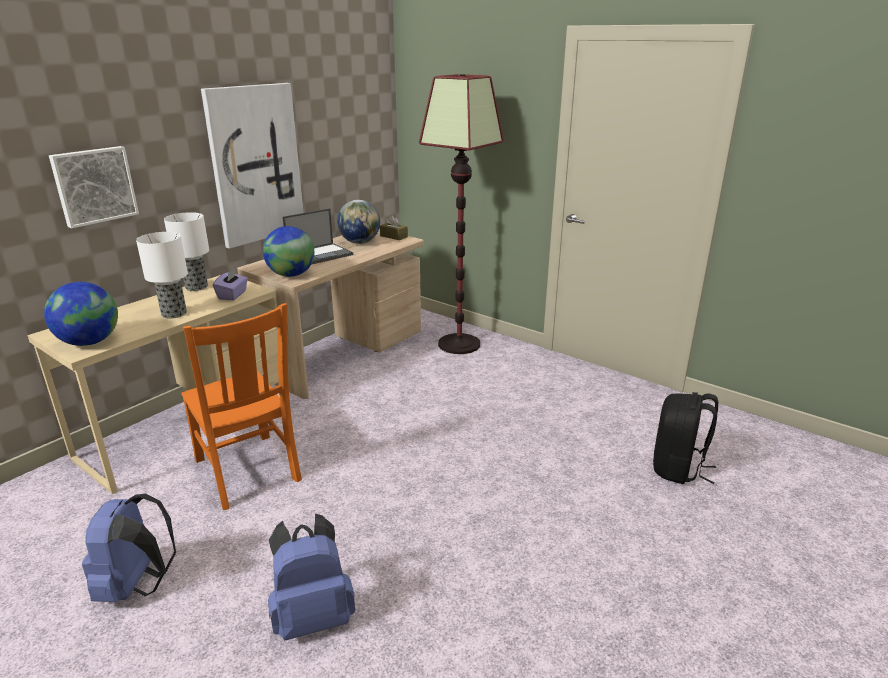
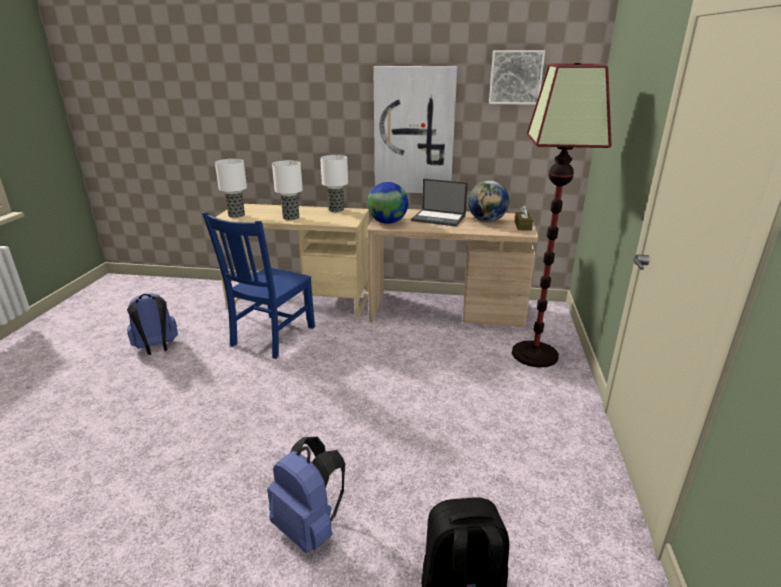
camera: 60 degrees right, 0 degrees up
globe [44,282,118,346] -> table lamp [215,159,247,218]
picture [49,146,139,228] -> picture moved to [489,50,545,105]
orange chair [181,303,302,510] -> blue chair [202,212,315,359]
purple tissue box [213,269,248,300] -> none
blue backpack [268,513,355,640] -> blue backpack moved to [267,437,345,553]

